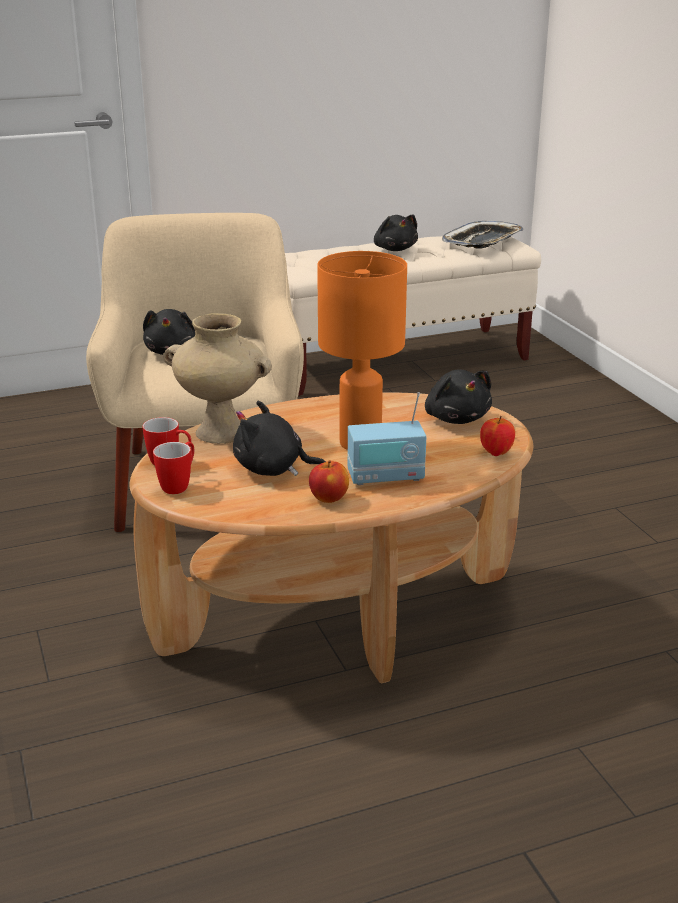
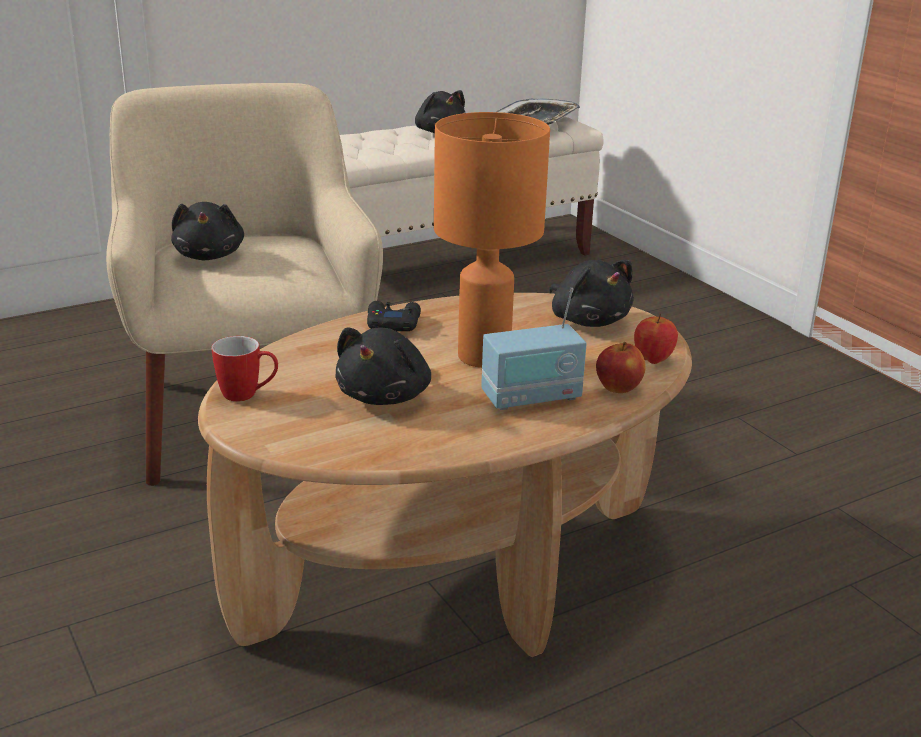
camera: 10 degrees left, 0 degrees up
mug [153,442,194,494] -> none
beige vase [163,313,272,444] -> none
black plush toy [233,401,326,476] -> black plush toy turned 75 degrees counterclockwise [335,327,431,405]
apple [309,460,349,503] -> apple moved to [596,342,646,393]
none -> black game controller [367,301,421,331]

